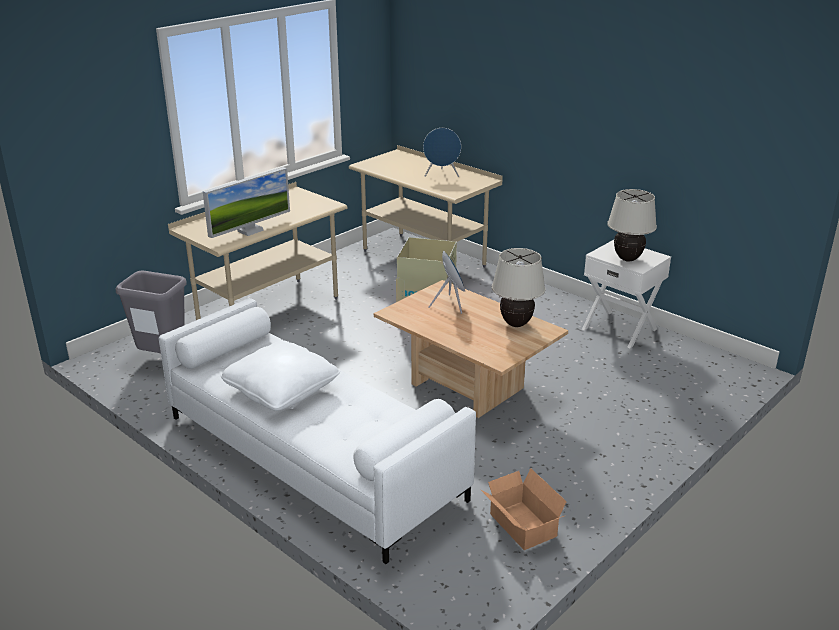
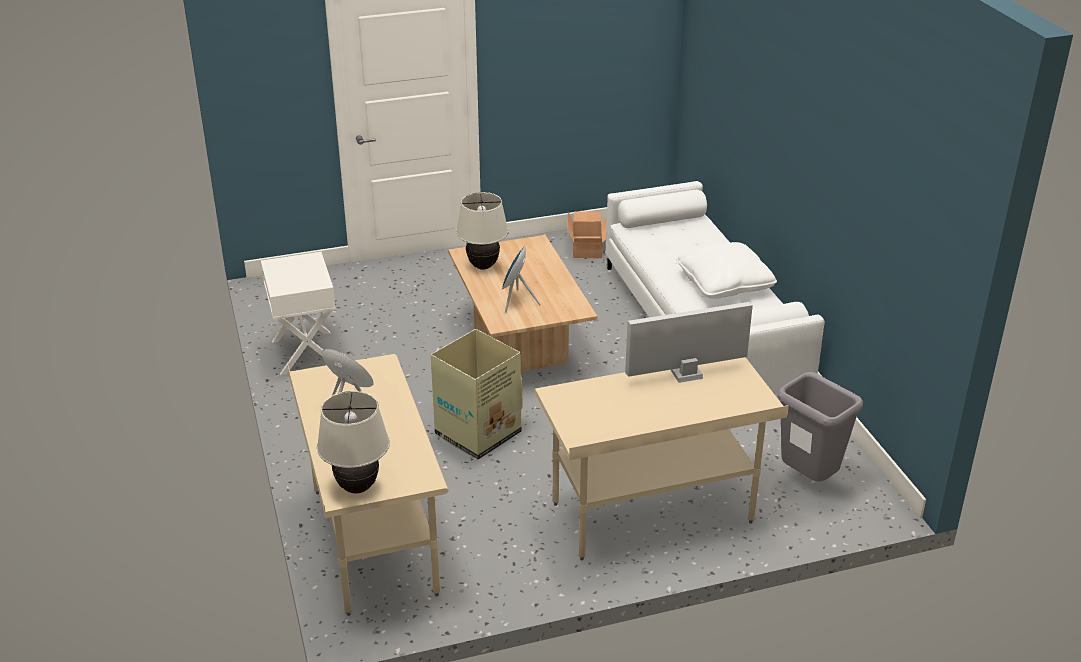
camera: 150 degrees left, 5 degrees up
beige table lamp [607,189,657,262] -> beige table lamp moved to [317,391,390,494]

